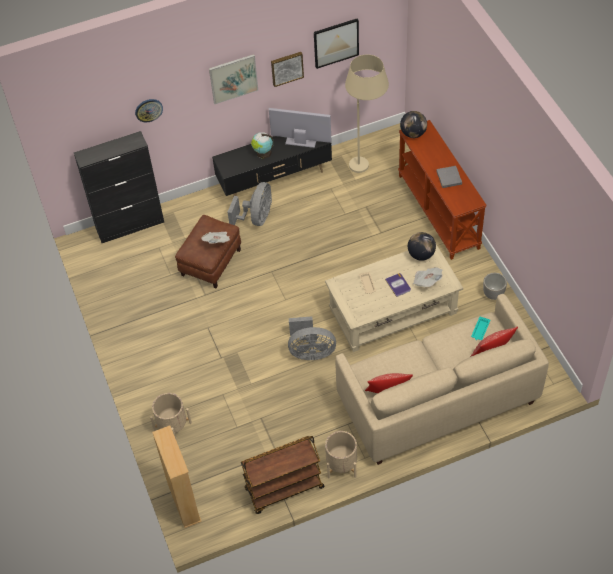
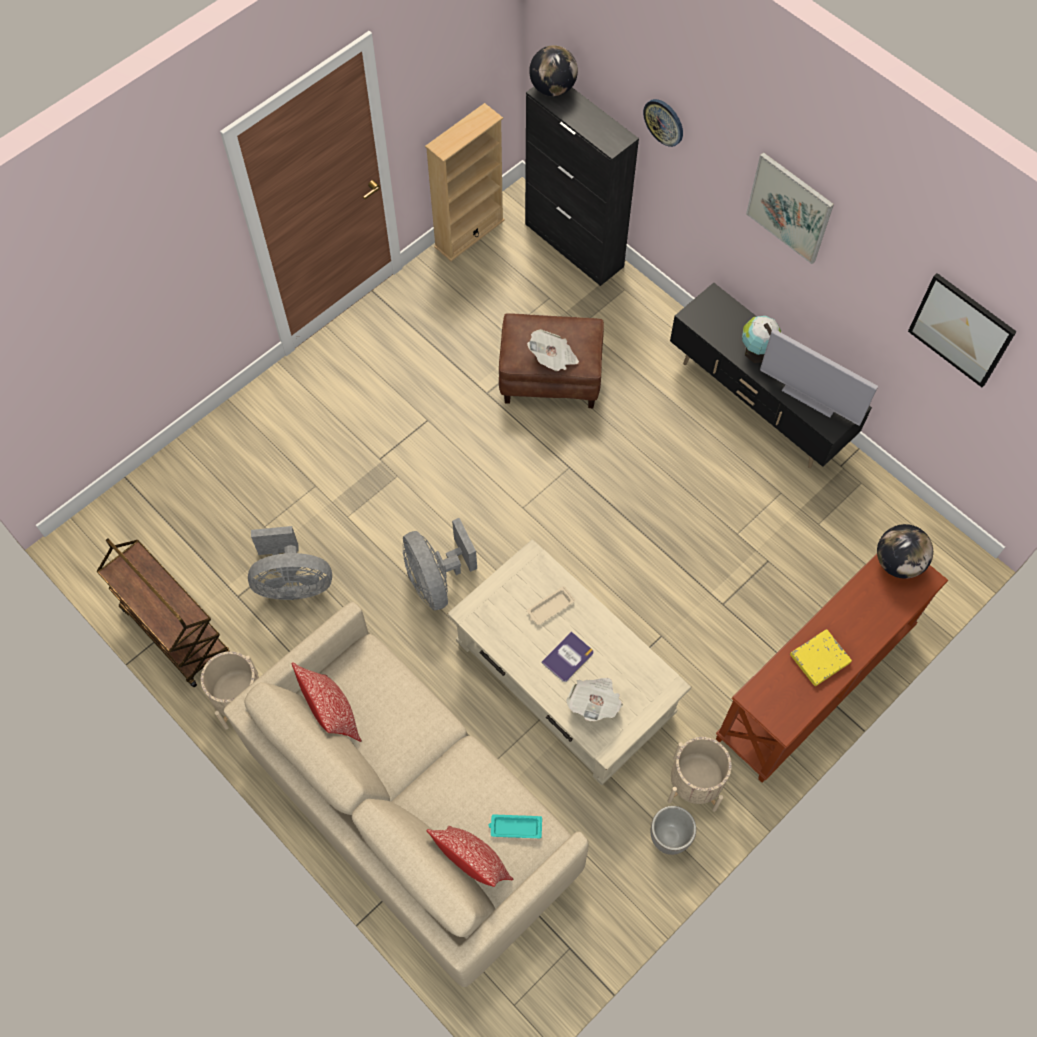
camera: 65 degrees right, 10 degrees up
beige planter [150,393,192,441] -> beige planter moved to [667,737,732,812]
beige bookcase [152,425,202,528] -> beige bookcase moved to [425,103,505,261]
grey fan [228,182,272,226] -> grey fan moved to [248,526,332,600]
television [269,108,332,148] -> television turned 135 degrees clockwise [760,329,878,426]
picture [271,52,304,87] -> none
beige floor lamp [345,54,389,173] -> none
globe [408,232,436,261] -> globe moved to [529,45,578,97]
grey book [436,166,462,188] -> yellow book [790,629,852,686]

